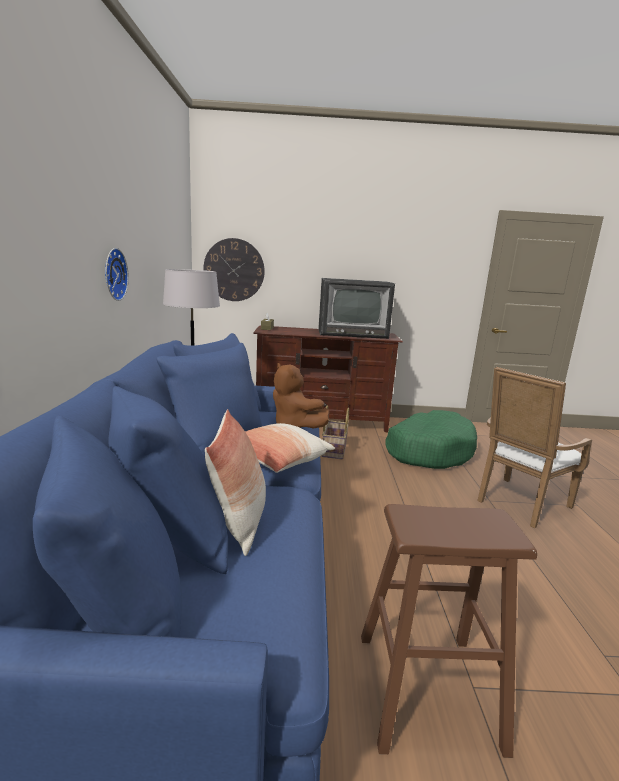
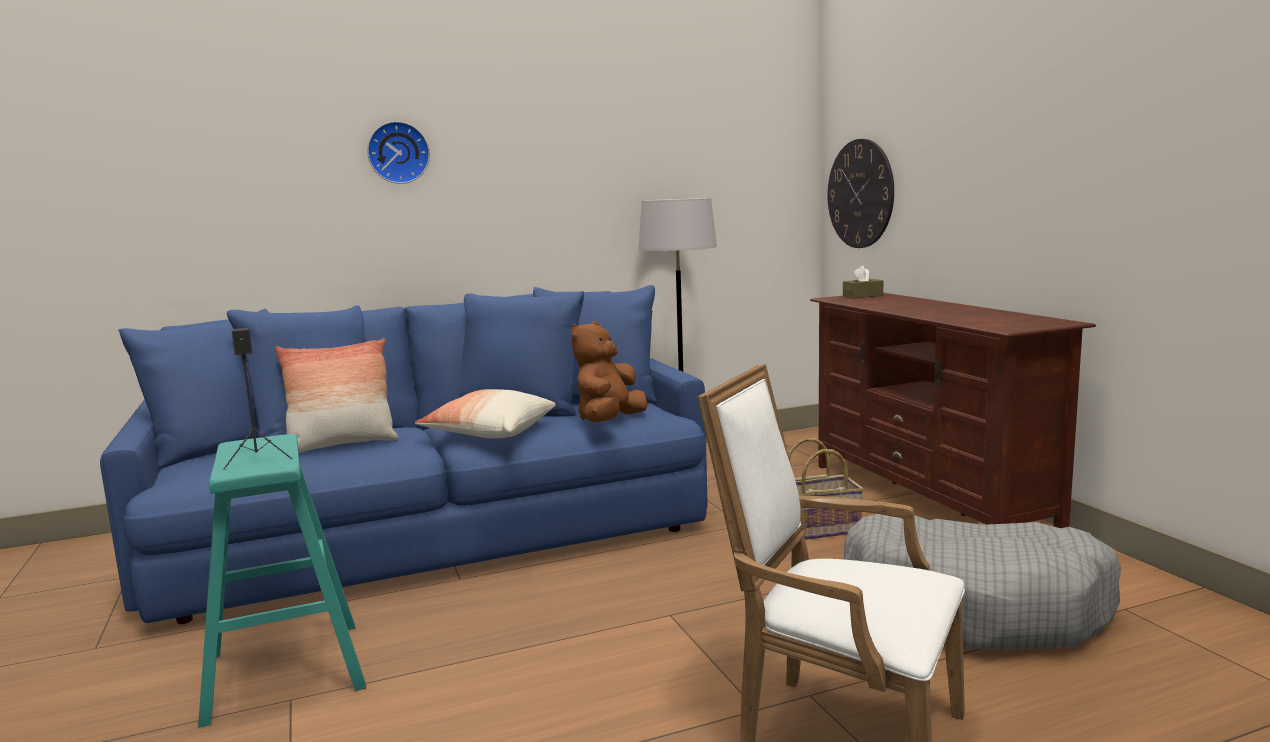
camera: 70 degrees right, 5 degrees down
wall clock [105,248,129,301] -> wall clock moved to [367,121,430,184]
television [318,278,395,339] -> none
brown stool [361,504,537,758] -> turquoise stool [198,434,366,728]
green dog bed [386,410,477,469] -> grey dog bed [844,514,1121,650]
none -> black speaker [223,328,292,470]

